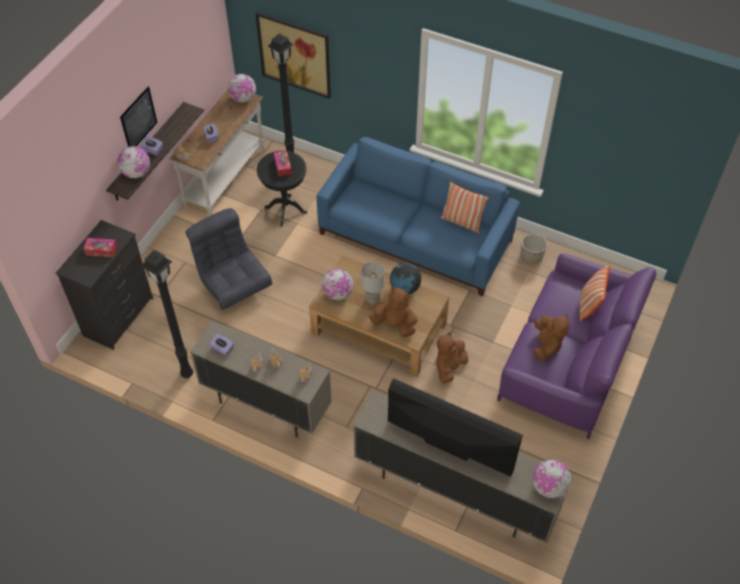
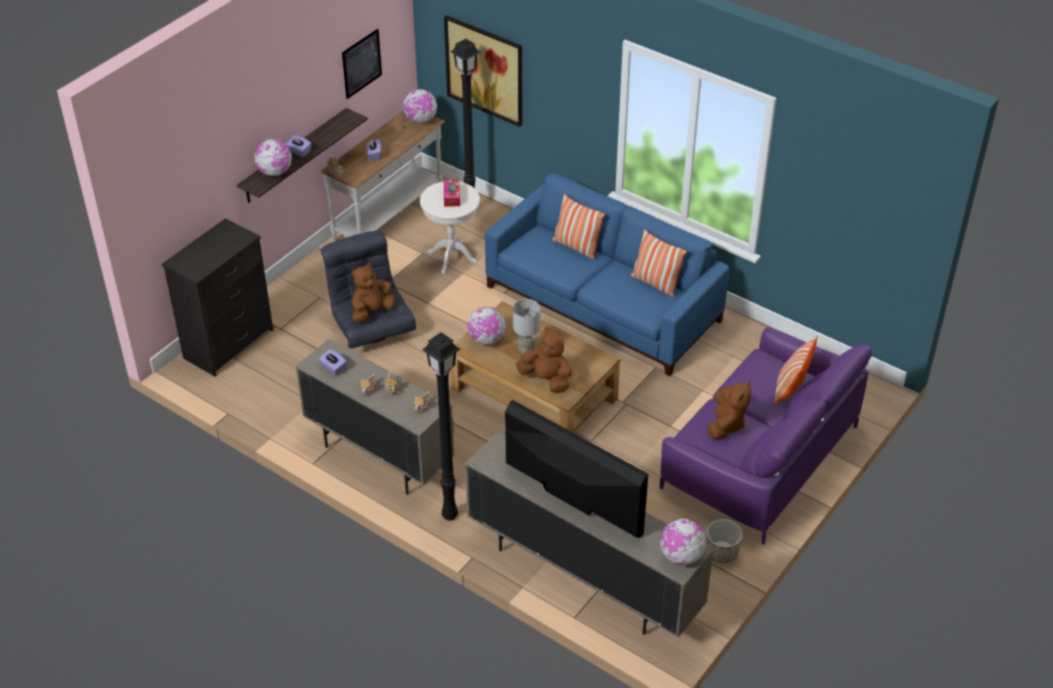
camera: 10 degrees right, 10 degrees down
tissue box [84,238,117,257] -> none
picture [120,87,157,147] -> picture moved to [342,29,382,99]
black floor lamp [141,250,193,378] -> black floor lamp moved to [422,332,460,521]
black side table [257,151,307,227] -> white side table [420,181,480,274]
globe [390,263,421,294] -> none
brown plush toy [437,332,468,383] -> brown plush toy moved to [351,263,395,323]
planter [521,234,547,264] -> planter moved to [706,519,743,563]
none -> pillow [552,194,605,259]

